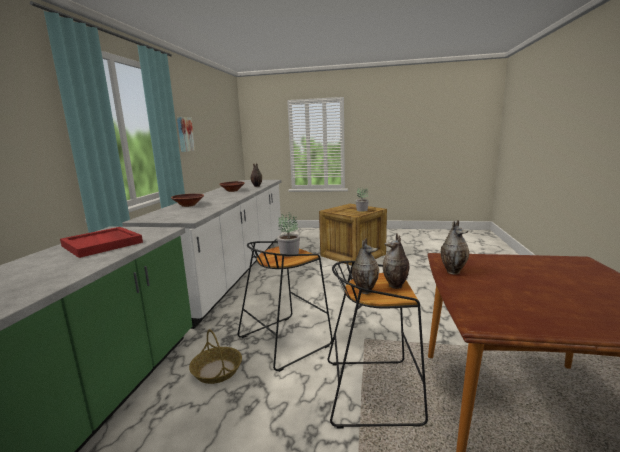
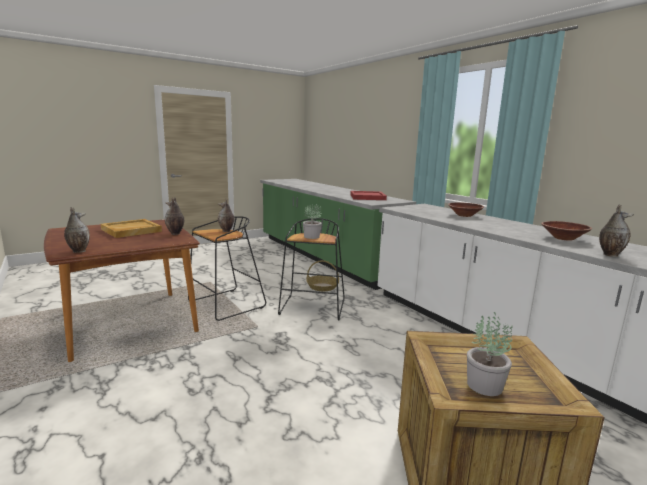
camera: 135 degrees right, 0 degrees up
picture [177,117,195,152] -> none
vase [383,233,410,289] -> vase moved to [64,207,90,253]
none -> beige tray [101,219,162,238]

